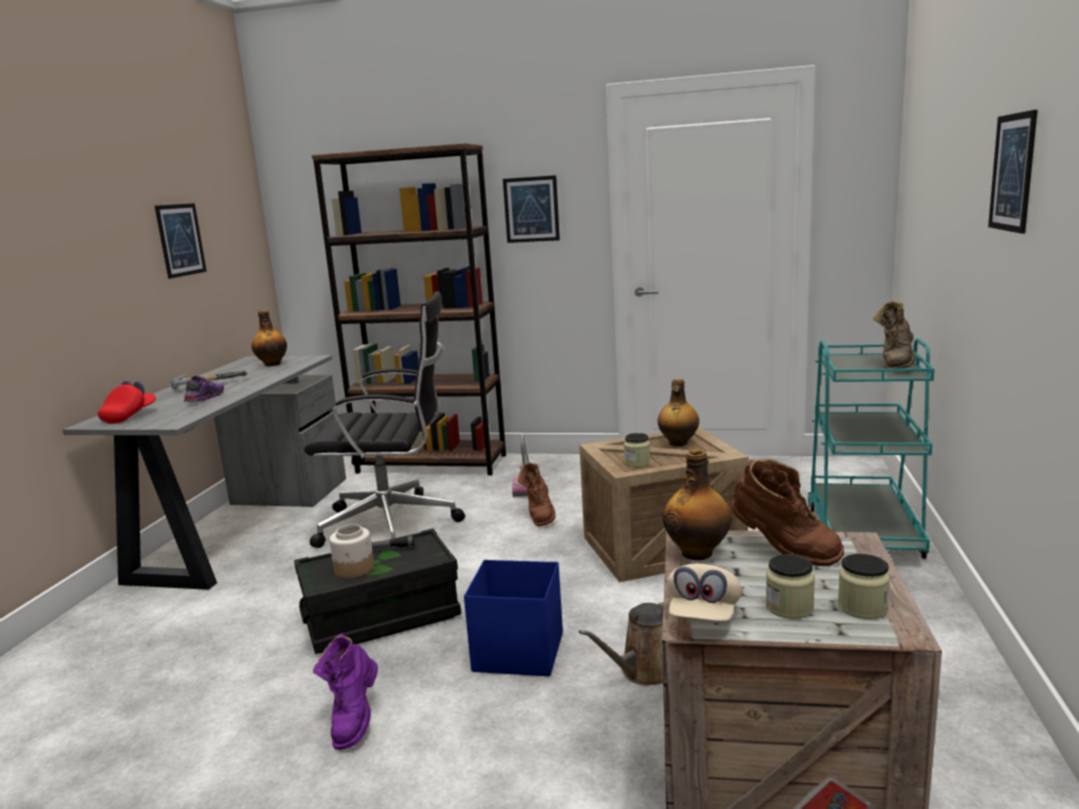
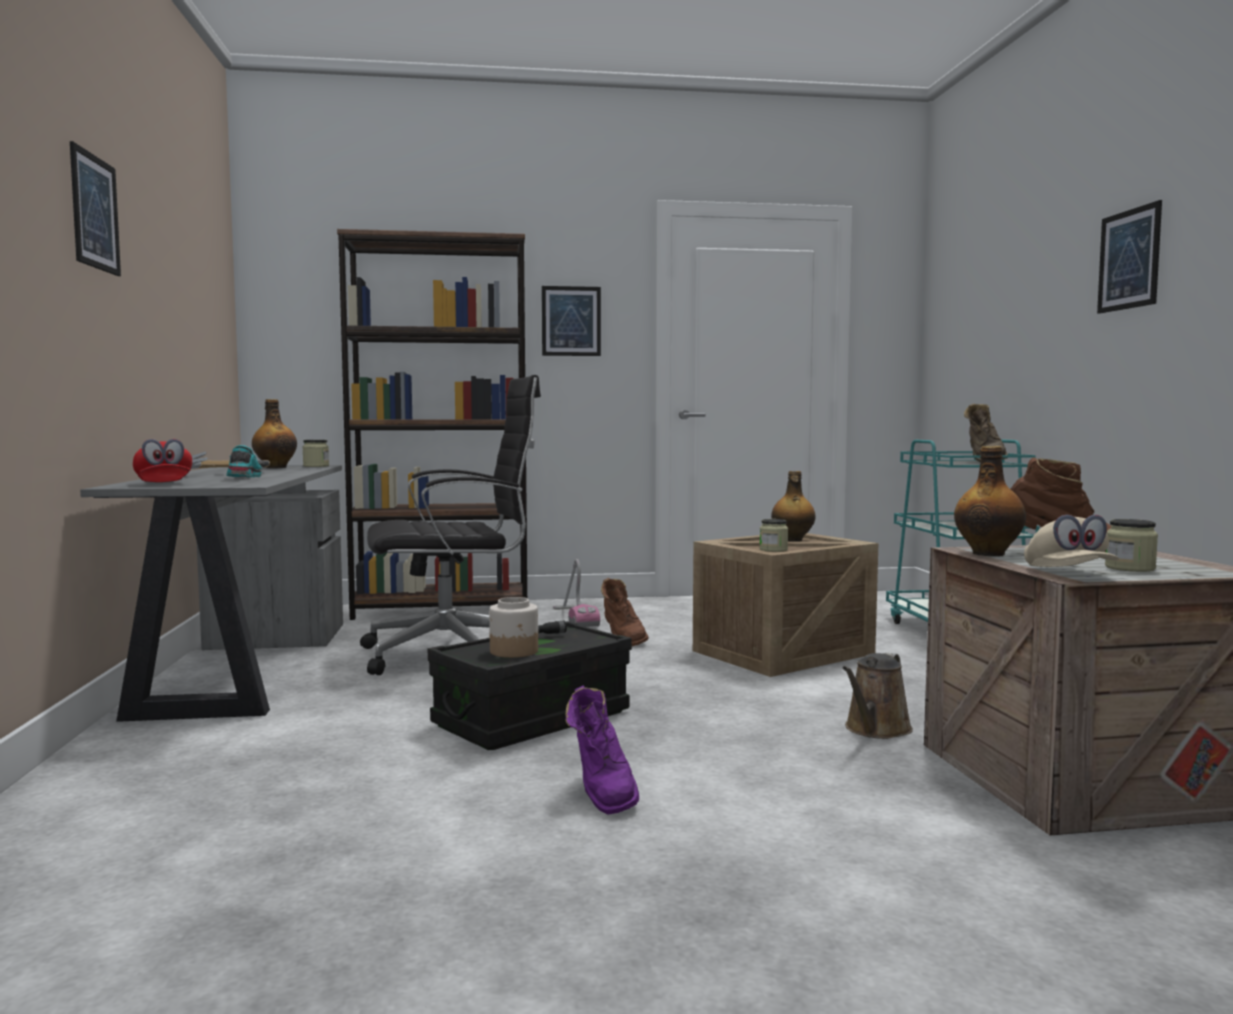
camera: 20 degrees left, 10 degrees down
red cap [98,380,156,424] -> red cap turned 150 degrees clockwise [133,439,192,482]
picture [155,203,207,279] -> picture moved to [70,141,121,276]
purple shoe [184,376,224,402] -> turquoise shoe [226,445,262,477]
blue storage box [464,560,563,676] -> none
jar [838,554,890,619] -> jar moved to [302,440,329,467]

